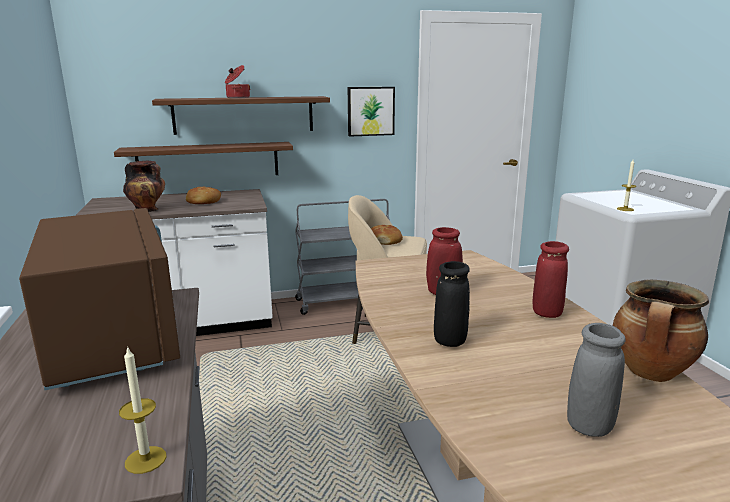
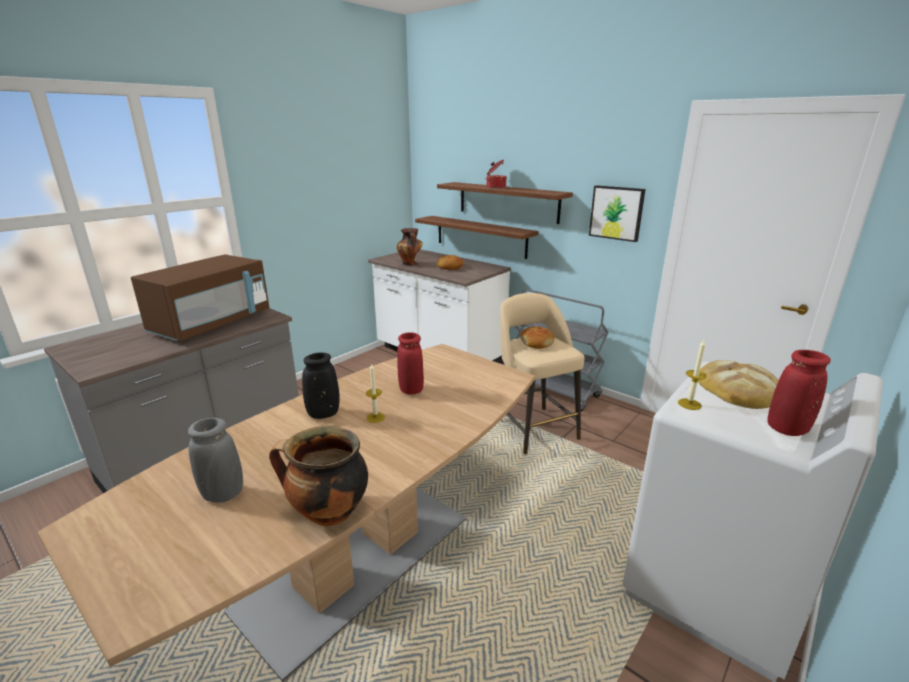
camera: 55 degrees right, 5 degrees up
candle [119,346,167,474] -> candle moved to [366,364,385,423]
red vase [533,241,569,318] -> red vase moved to [767,350,831,436]
none -> bread [698,360,779,409]

